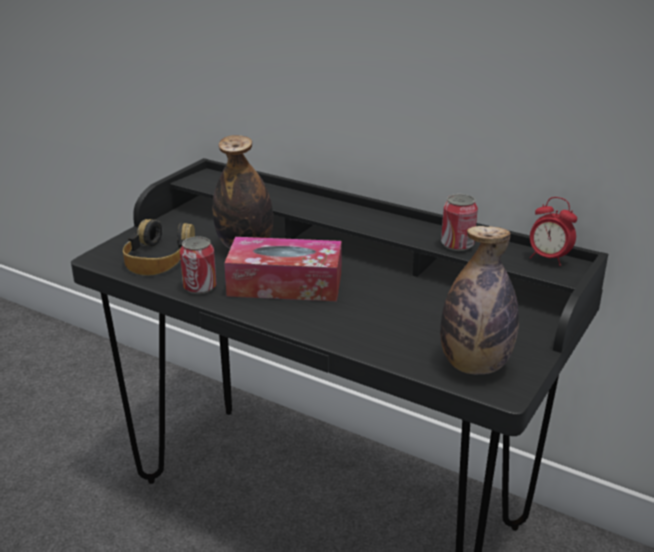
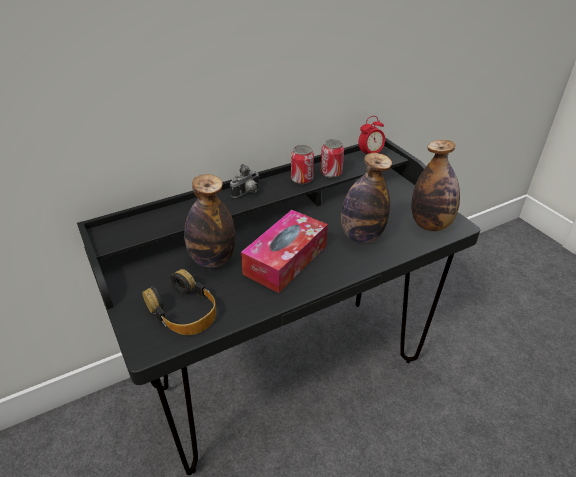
camera: 60 degrees left, 10 degrees up
can [180,236,217,294] -> can moved to [291,145,314,184]
none -> camera [230,164,259,198]
none -> bottle [341,153,392,243]

